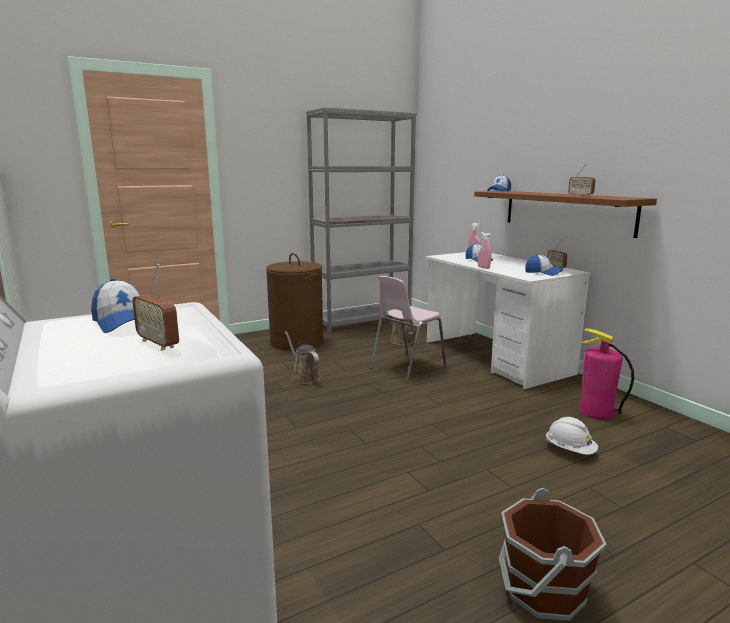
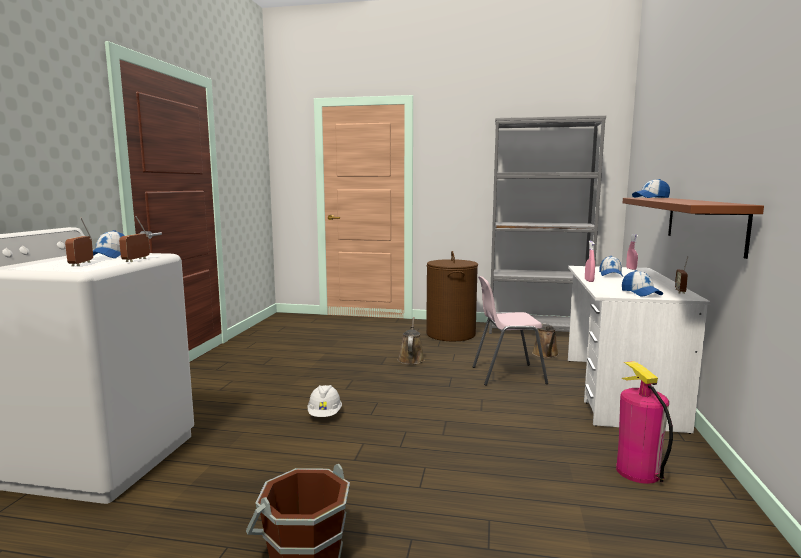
camera: 40 degrees right, 5 degrees down
white hard hat [545,417,598,455] -> white hard hat moved to [308,385,342,417]
radio [568,163,596,197] -> radio moved to [119,216,150,262]

